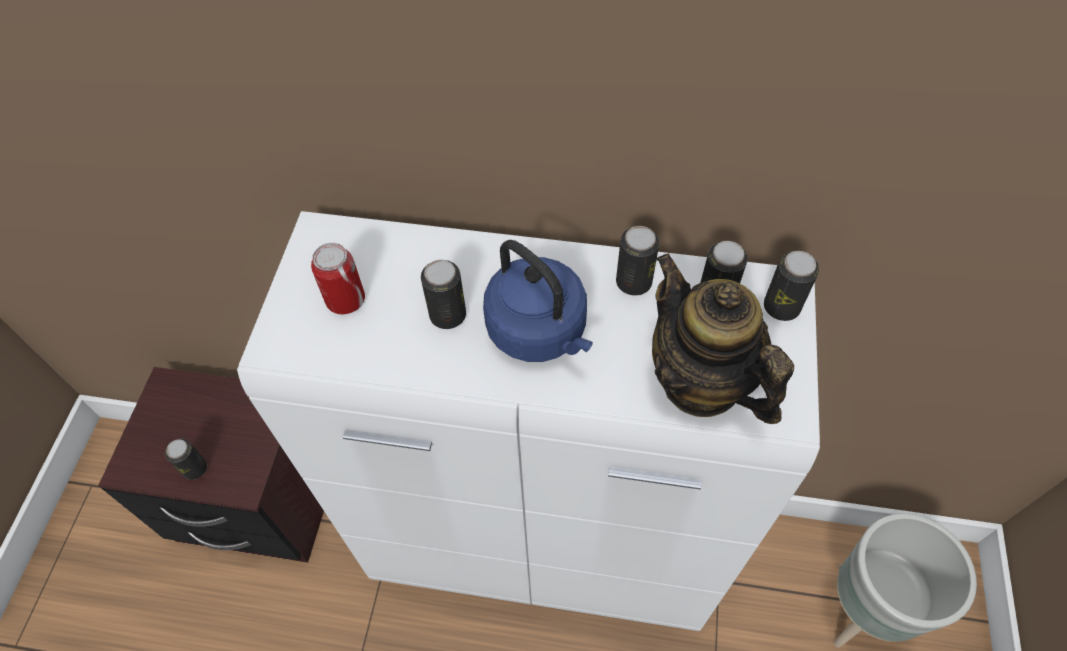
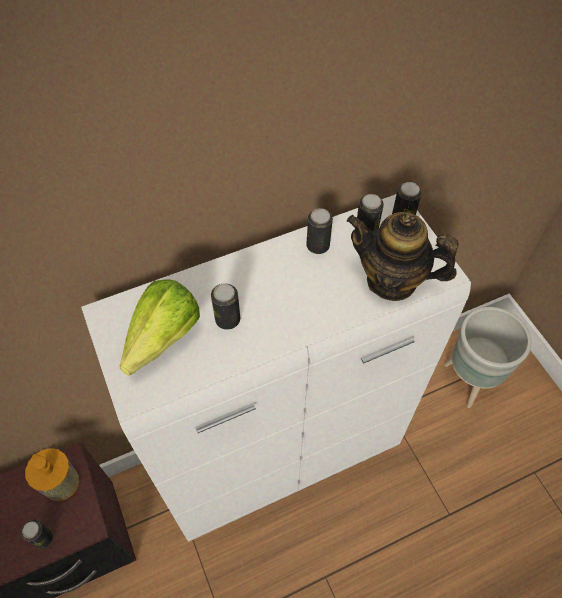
camera: 35 degrees left, 0 degrees up
can [311,243,365,314] -> lettuce [120,279,200,376]
blue kettle [483,240,593,362] -> none
none -> soap dispenser [25,448,79,501]

